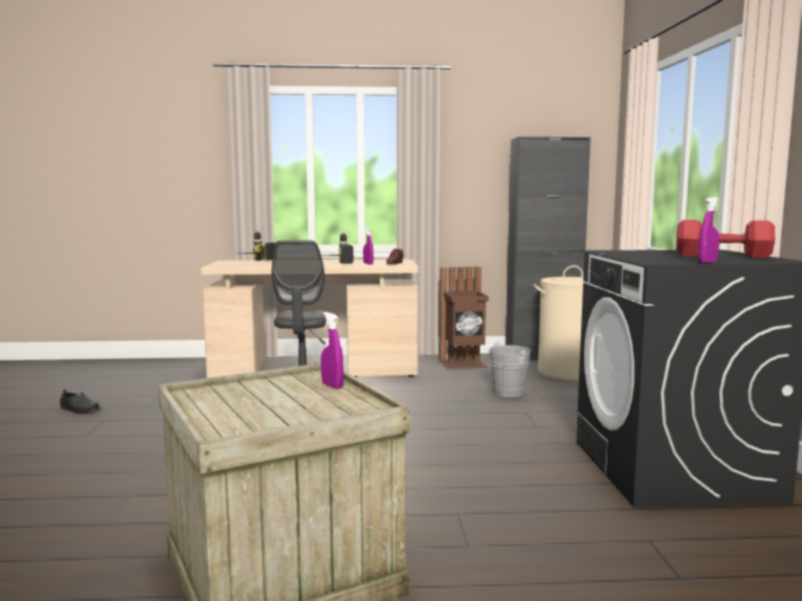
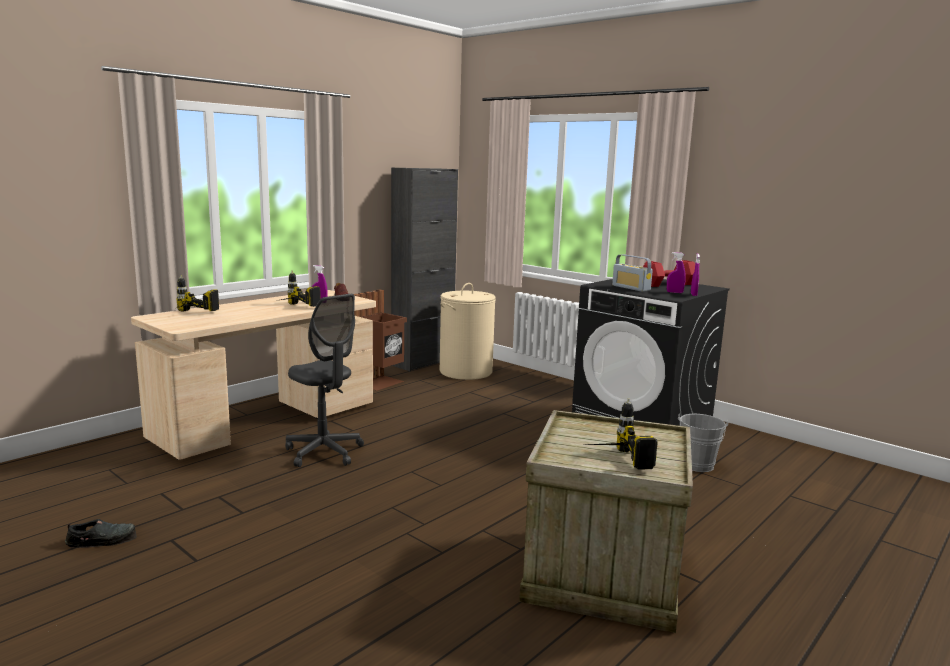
camera: 45 degrees left, 5 degrees up
purple spray bottle [321,312,344,389] -> purple spray bottle moved to [667,252,686,293]
grey bucket [481,342,531,397] -> grey bucket moved to [678,414,728,472]
none -> power drill [585,398,658,470]
none -> radio [612,254,653,292]

